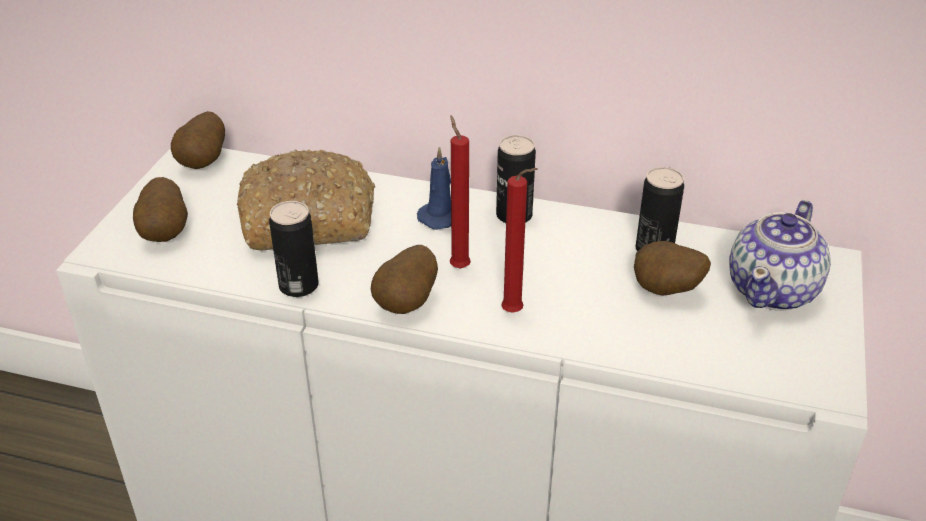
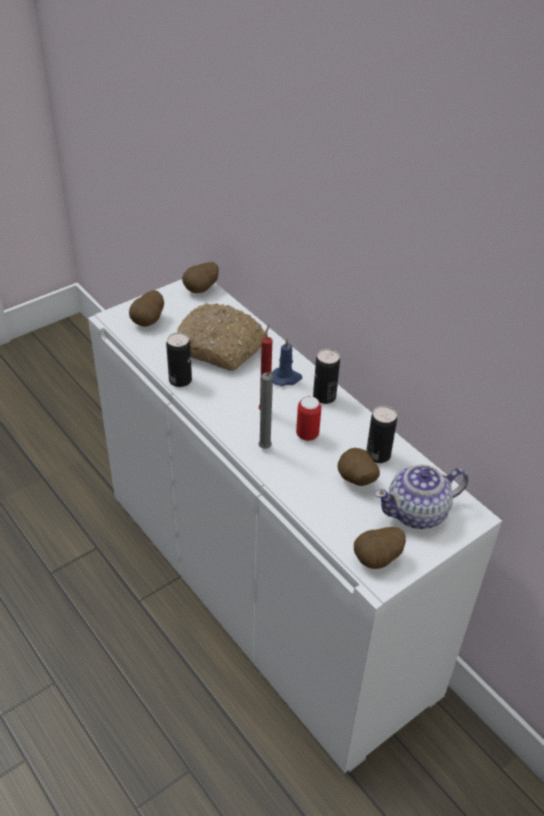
camera: 35 degrees right, 5 degrees up
potato [371,245,438,314] -> potato moved to [354,527,406,569]
red candle [501,168,538,312] -> grey candle [258,372,274,449]
none -> can [296,396,321,441]

